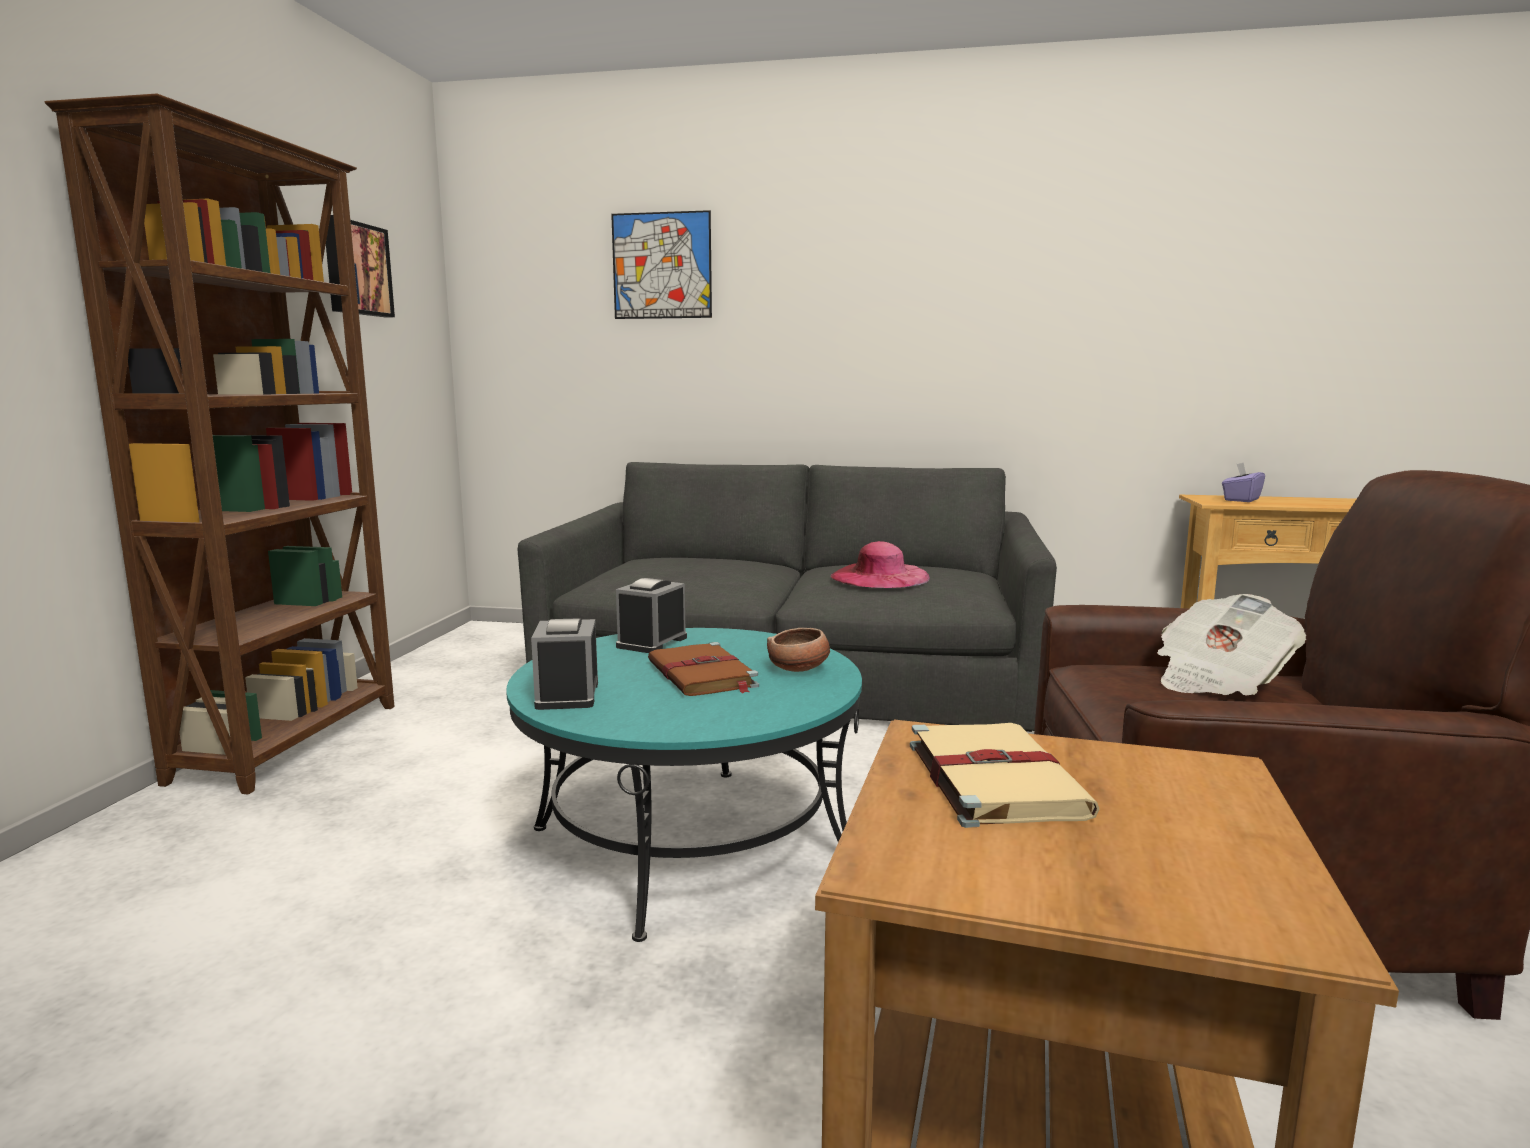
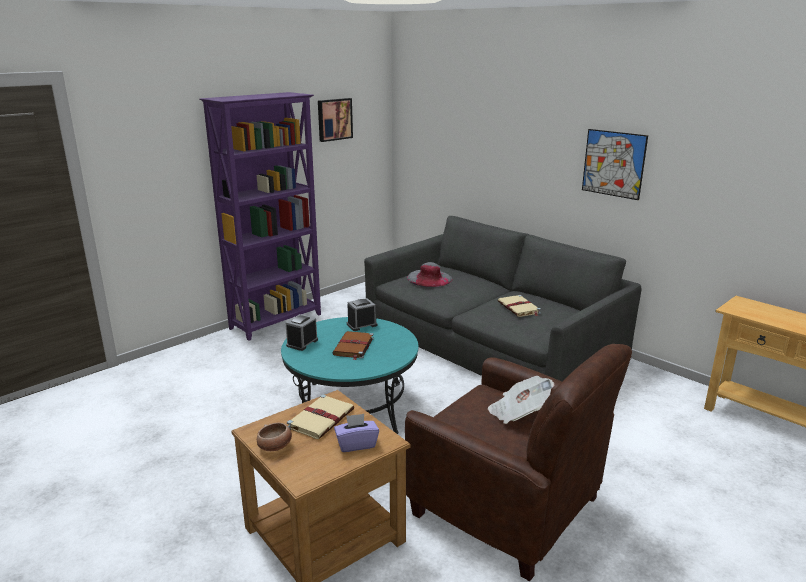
camera: 35 degrees right, 10 degrees up
brown bookcase [45,93,395,794] -> purple bookcase [200,92,321,341]
picture [611,210,712,319] -> picture moved to [582,129,648,200]
bowl [767,628,830,672] -> bowl moved to [257,423,292,451]
pink hat [831,541,930,588] -> beige book [498,295,541,317]
purple tissue box [1222,462,1265,502] -> purple tissue box moved to [334,414,379,452]
none -> grey hat [407,262,453,287]

